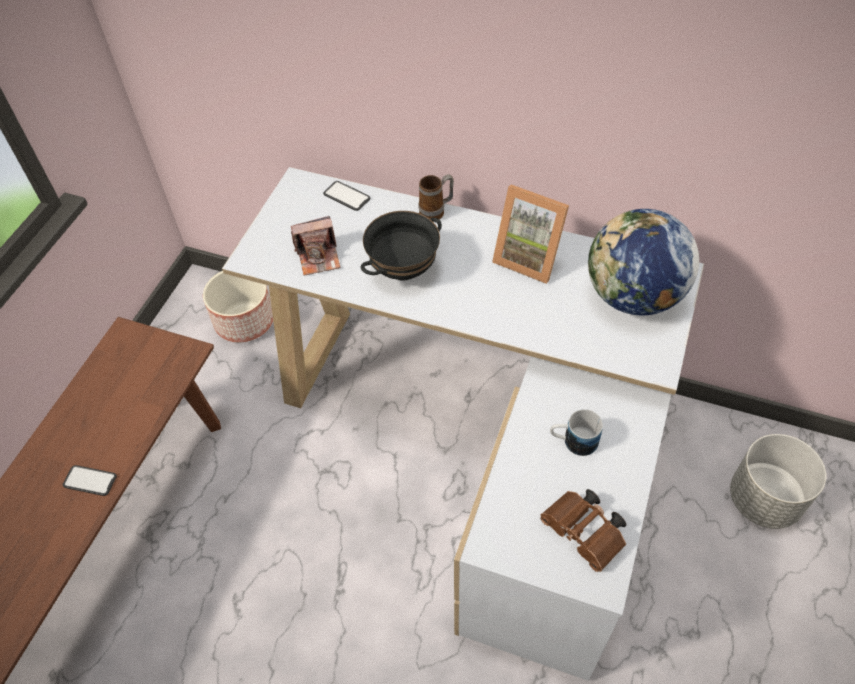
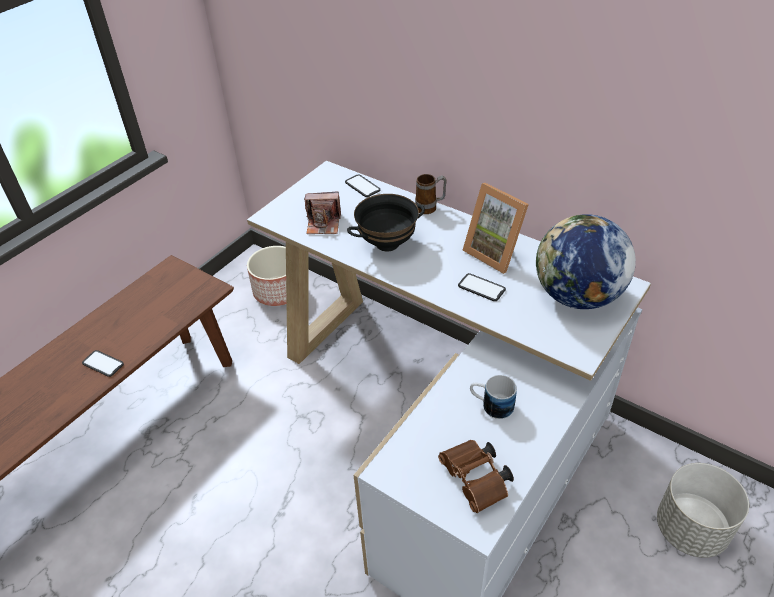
camera: 15 degrees right, 10 degrees down
none -> phone [458,273,506,301]

